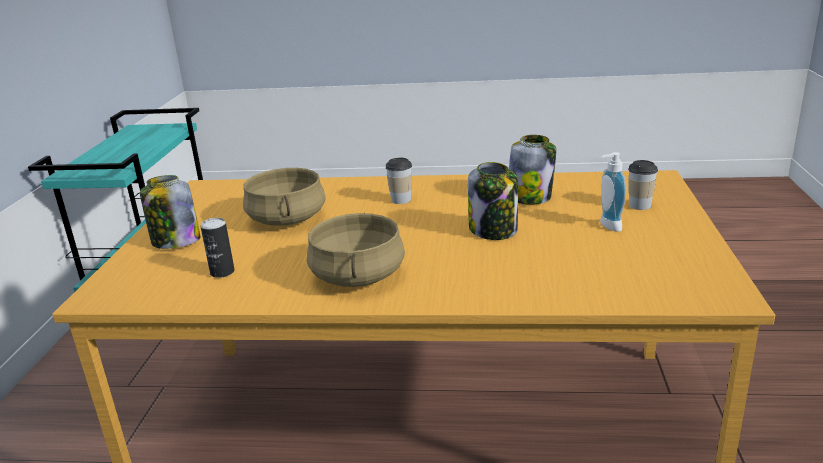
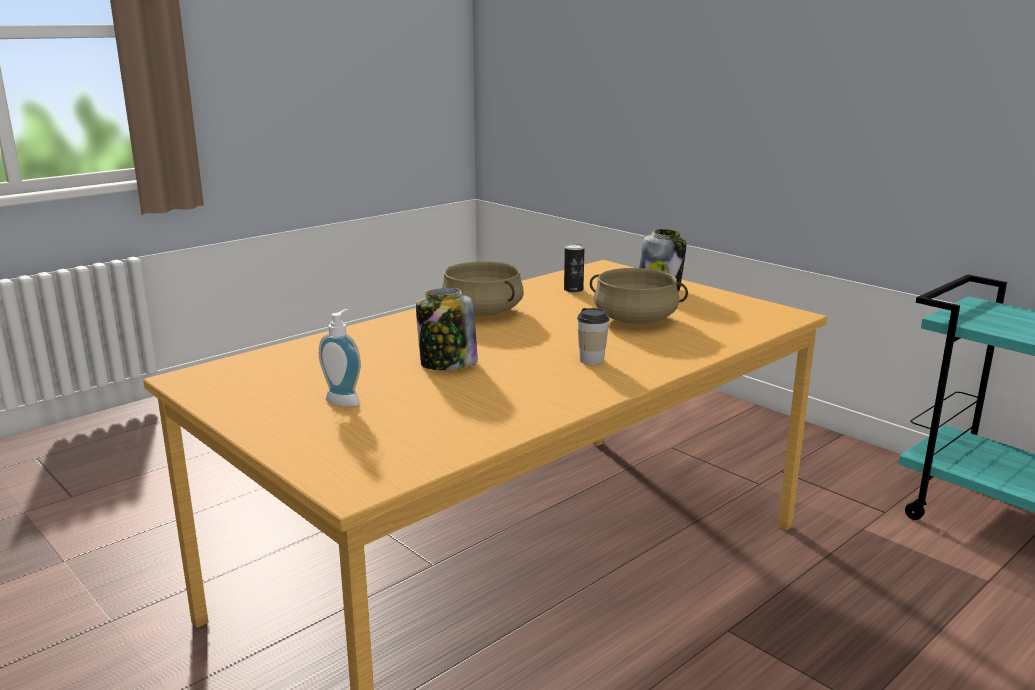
camera: 130 degrees right, 5 degrees down
jar [509,135,556,205] -> none
cup [628,160,658,210] -> none

